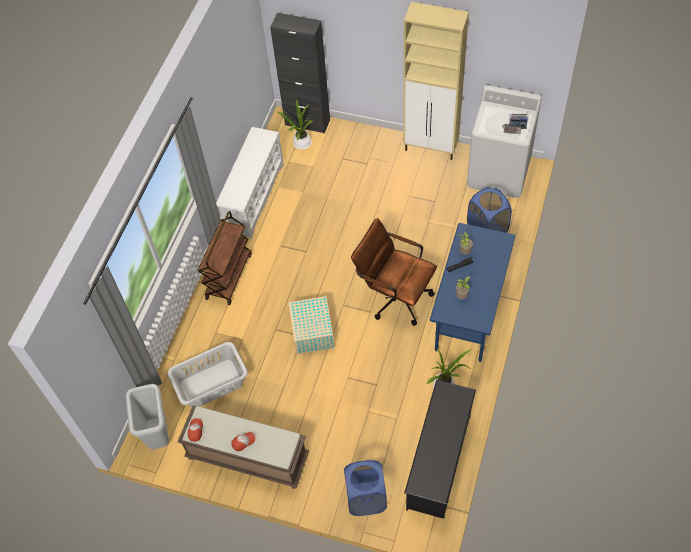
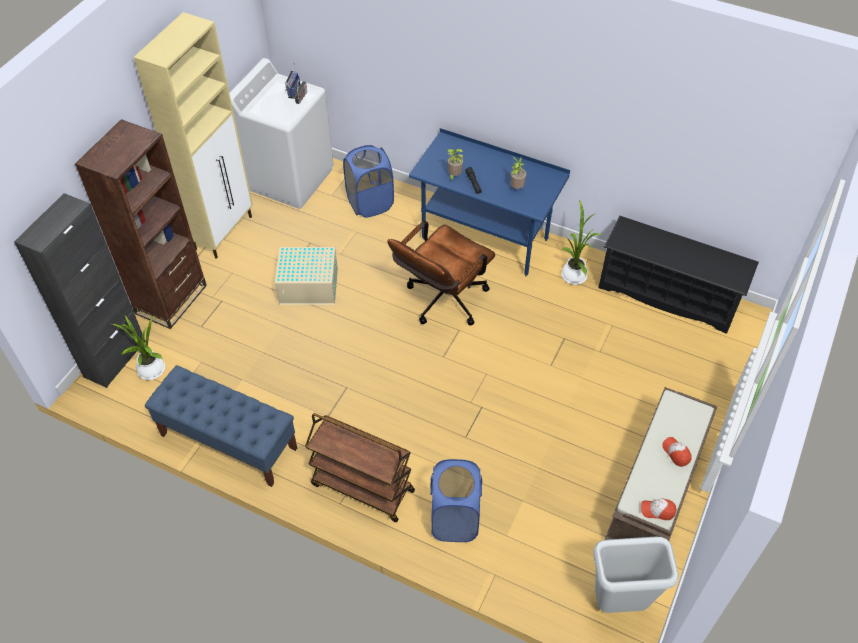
camera: 85 degrees left, 5 degrees down
grey laundry basket [168,342,248,408] -> none
white shoe rack [216,127,284,239] -> blue bench [145,365,297,487]
beige storage box [289,296,335,354] -> beige storage box moved to [275,247,338,305]
blue laundry basket [344,460,387,516] -> blue laundry basket moved to [430,459,482,542]
none -> brown bookcase [75,119,207,329]

